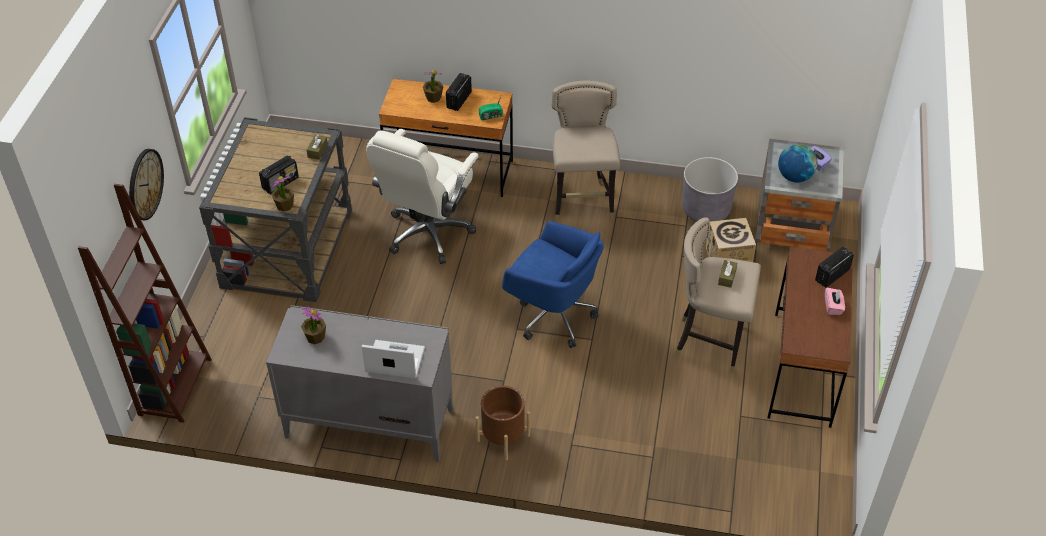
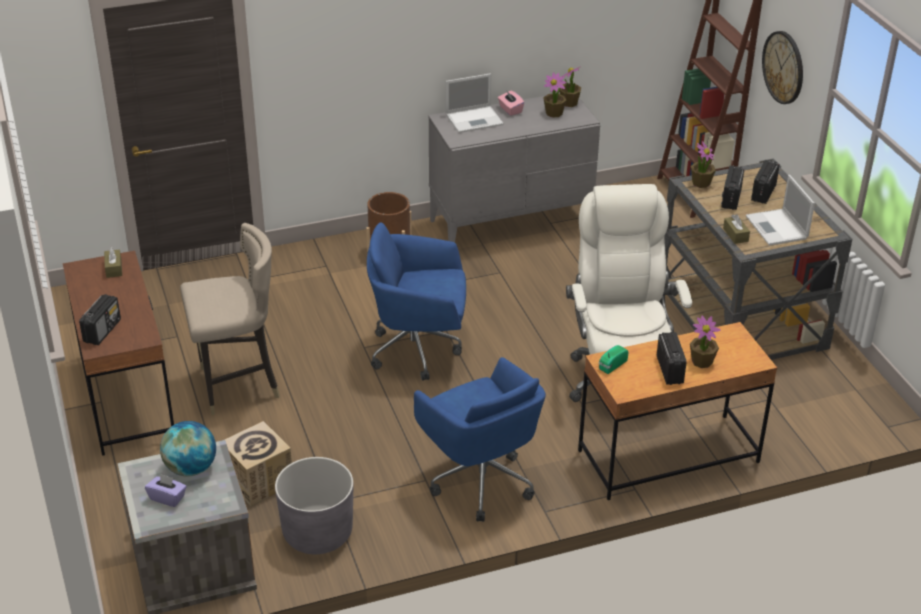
camera: 150 degrees right, 10 degrees down
beige stool [552,80,620,221] -> blue office chair [414,357,546,522]
brown tissue box [718,260,737,288] -> brown tissue box moved to [104,247,122,278]
pink tissue box [825,287,845,315] -> pink tissue box moved to [498,90,524,116]
none -> potted plant [559,66,581,107]
none -> laptop [746,175,815,246]
none -> radio [751,160,780,204]

